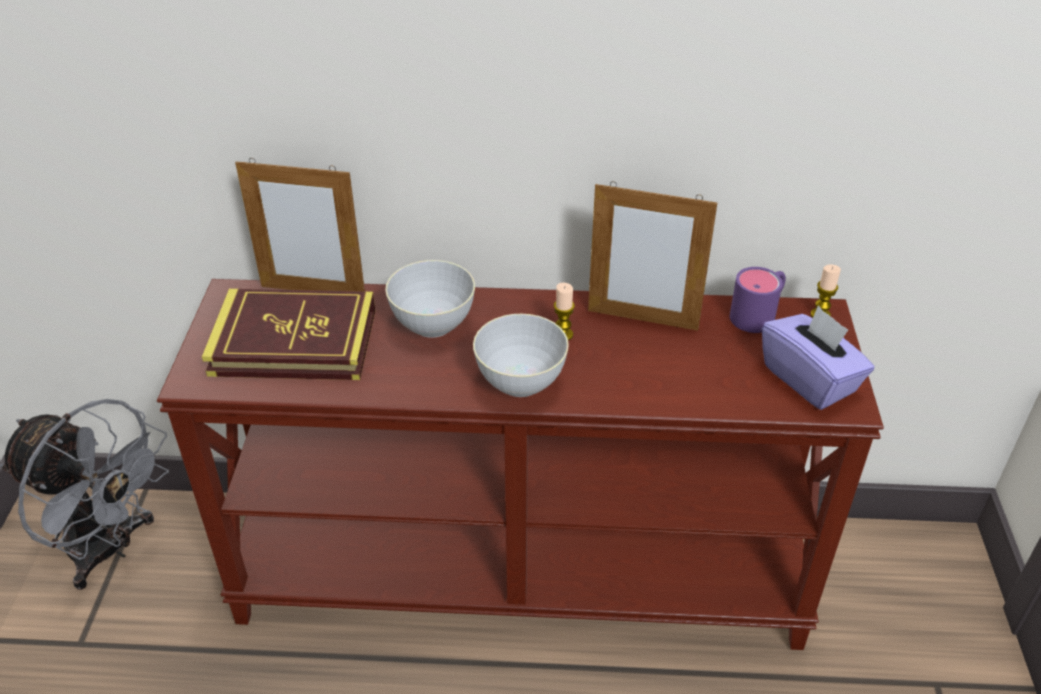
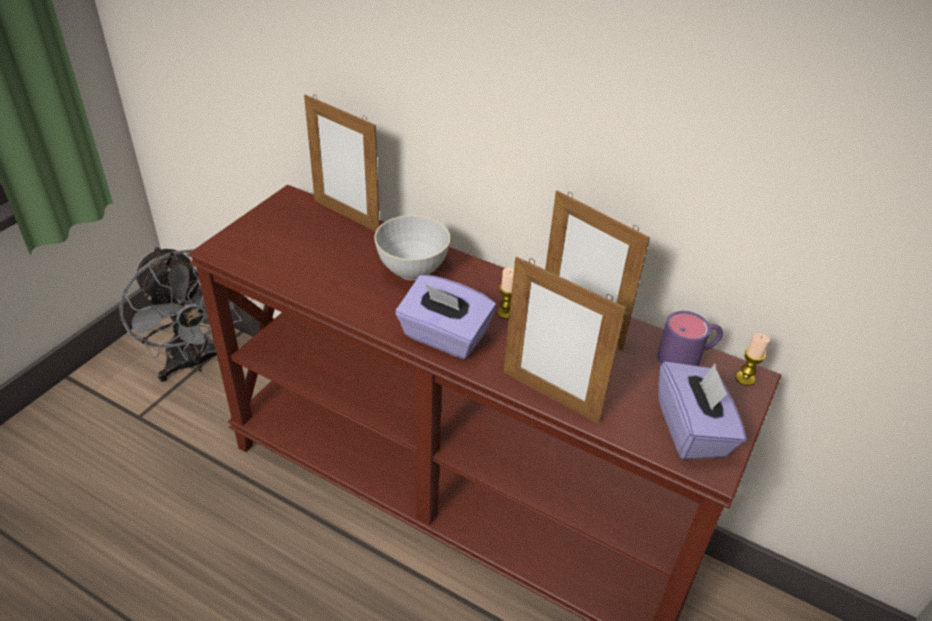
camera: 25 degrees right, 0 degrees up
book [202,289,375,380] -> none
grey bowl [473,314,569,397] -> purple tissue box [395,275,496,359]
none -> picture frame [503,257,626,424]

